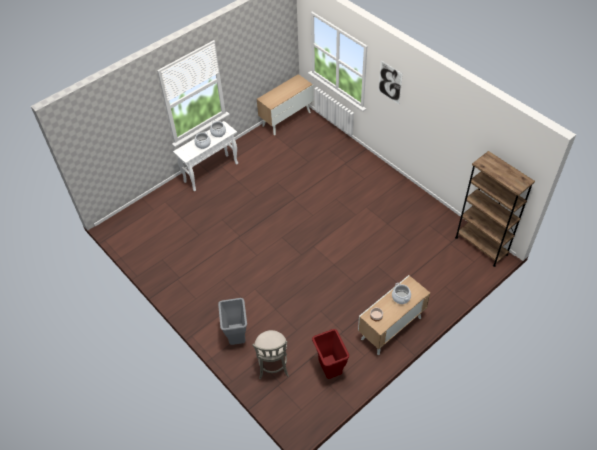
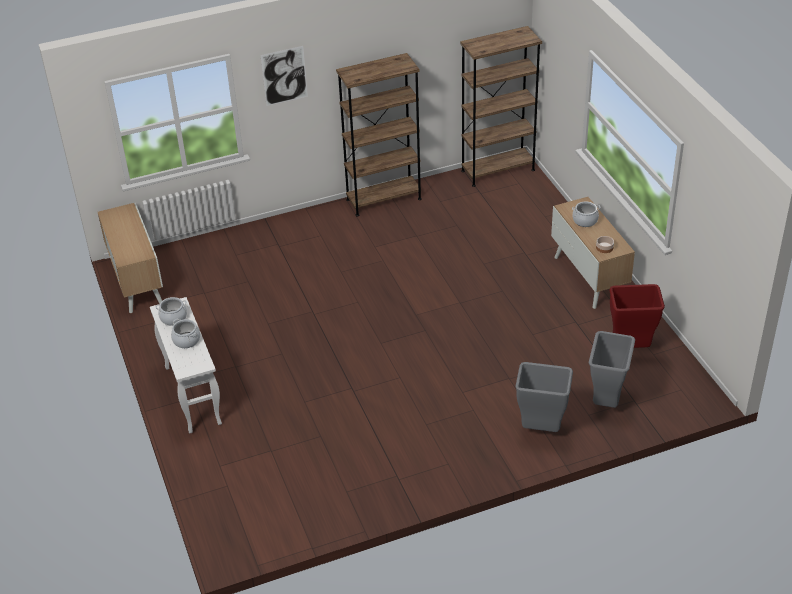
camera: 70 degrees left, 10 degrees down
grey stool [252,330,289,379] -> grey trash can [589,331,635,408]
none -> brown bookcase [336,53,422,216]

